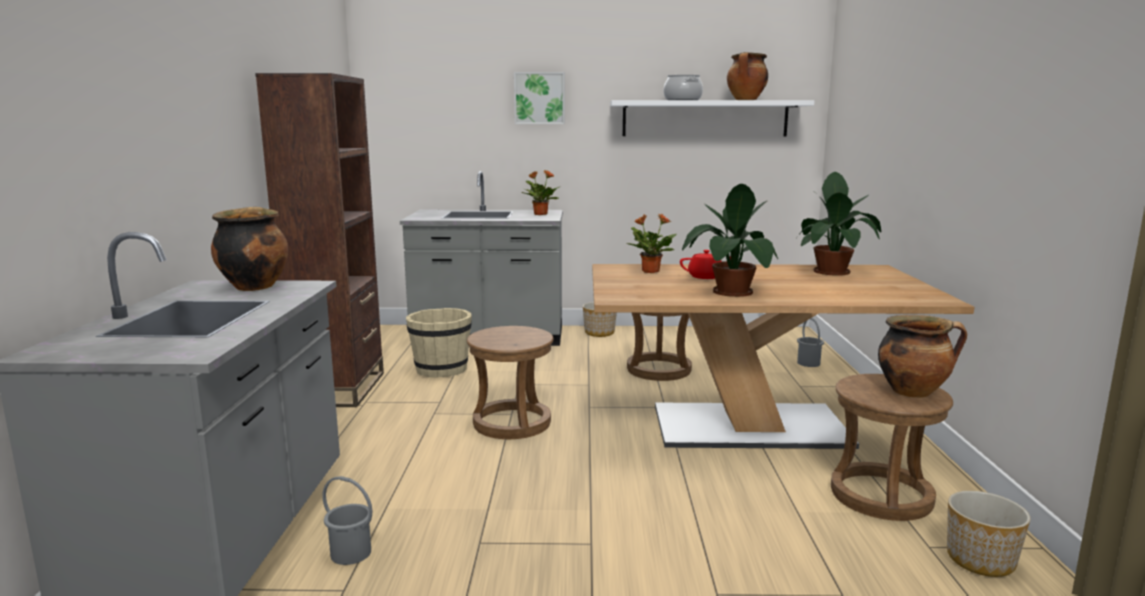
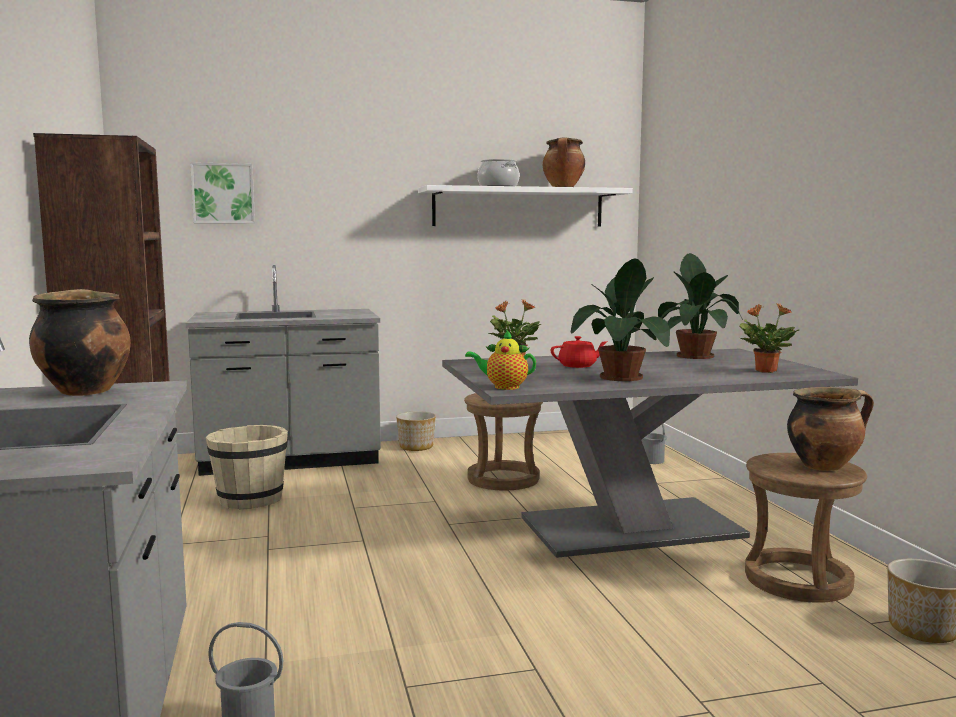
camera: 15 degrees left, 5 degrees down
brown stool [467,326,554,439] -> none
picture [514,72,565,124] -> picture moved to [190,162,255,223]
potted plant [521,170,559,215] -> potted plant moved to [739,303,799,373]
brown dining table [592,264,974,449] -> grey dining table [442,349,858,558]
none -> teapot [465,330,536,390]

